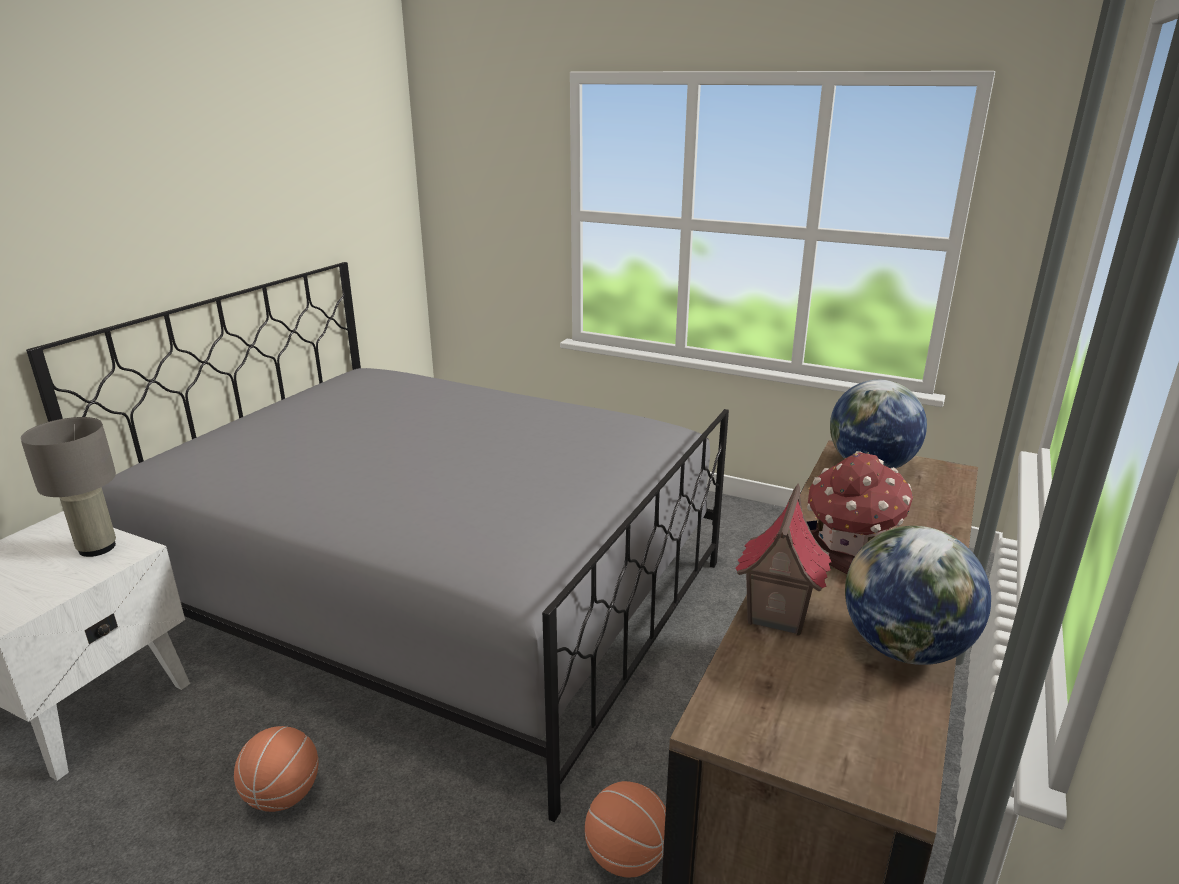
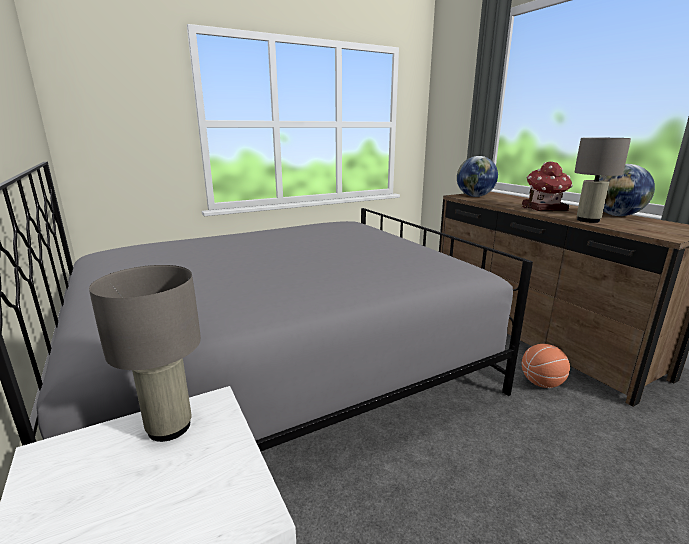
camera: 55 degrees left, 5 degrees down
basketball [234,726,319,812] -> none
toy house [736,483,831,636] -> grey table lamp [575,138,631,223]

